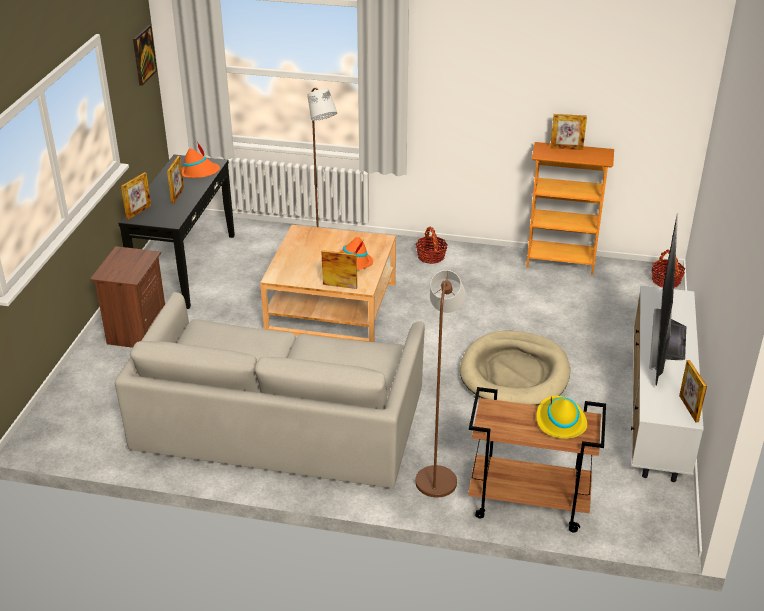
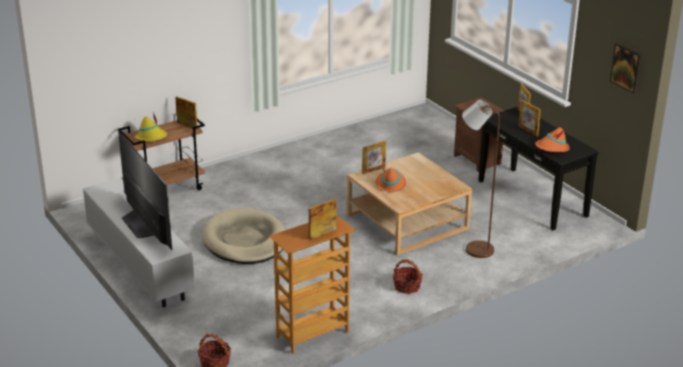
camera: 135 degrees right, 5 degrees down
grey sofa [115,292,425,488] -> none
brown floor lamp [415,270,466,497] -> none
picture frame [679,360,707,423] -> picture frame moved to [175,97,198,130]

